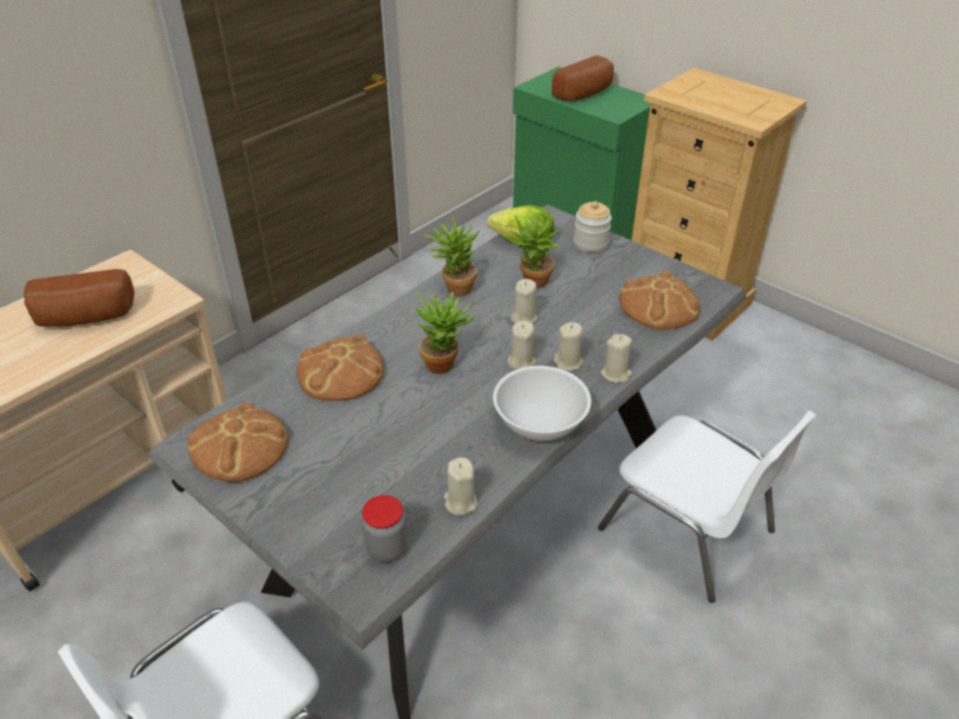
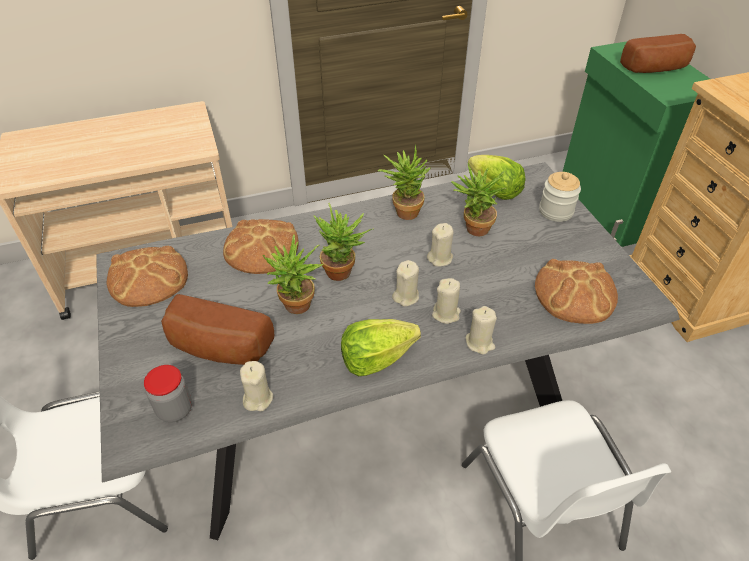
camera: 30 degrees right, 5 degrees up
bread [24,269,134,327] -> bread moved to [161,294,274,365]
white bowl [493,366,591,441] -> lettuce [341,319,421,376]
none -> potted plant [263,234,323,314]

